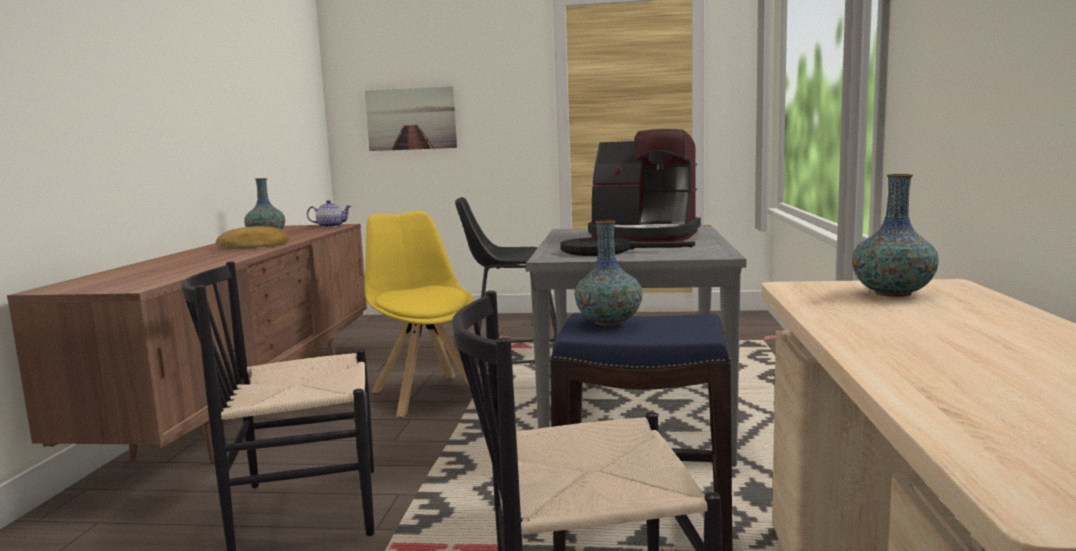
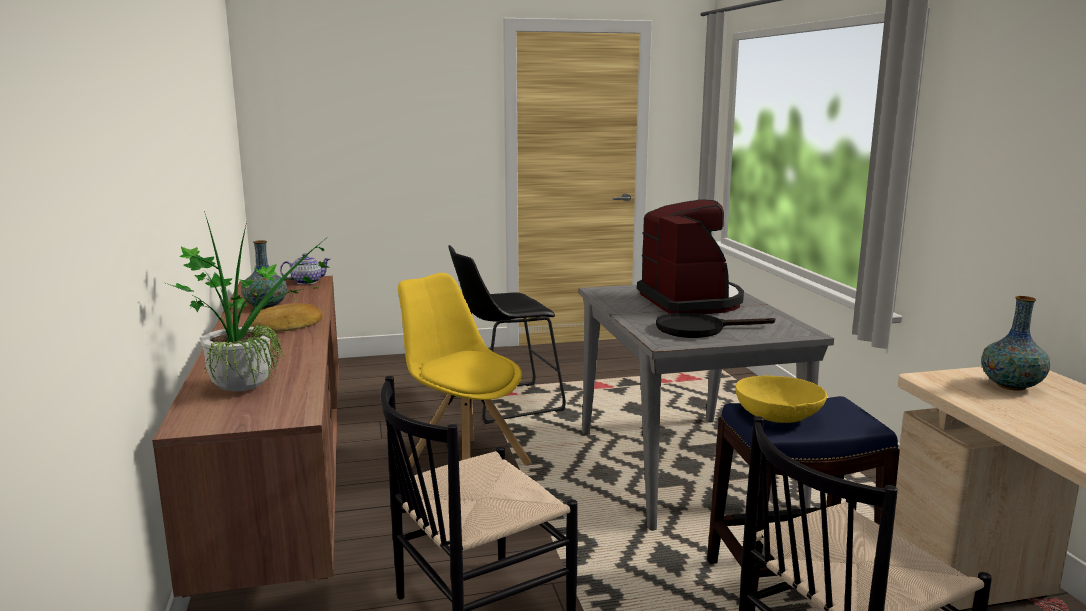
camera: 20 degrees left, 5 degrees up
picture [365,86,457,151] -> none
vase [575,220,643,326] -> yellow bowl [735,375,827,423]
coffee machine [588,129,701,242] -> coffee machine turned 105 degrees counterclockwise [637,200,744,314]
none -> potted plant [166,211,331,391]

